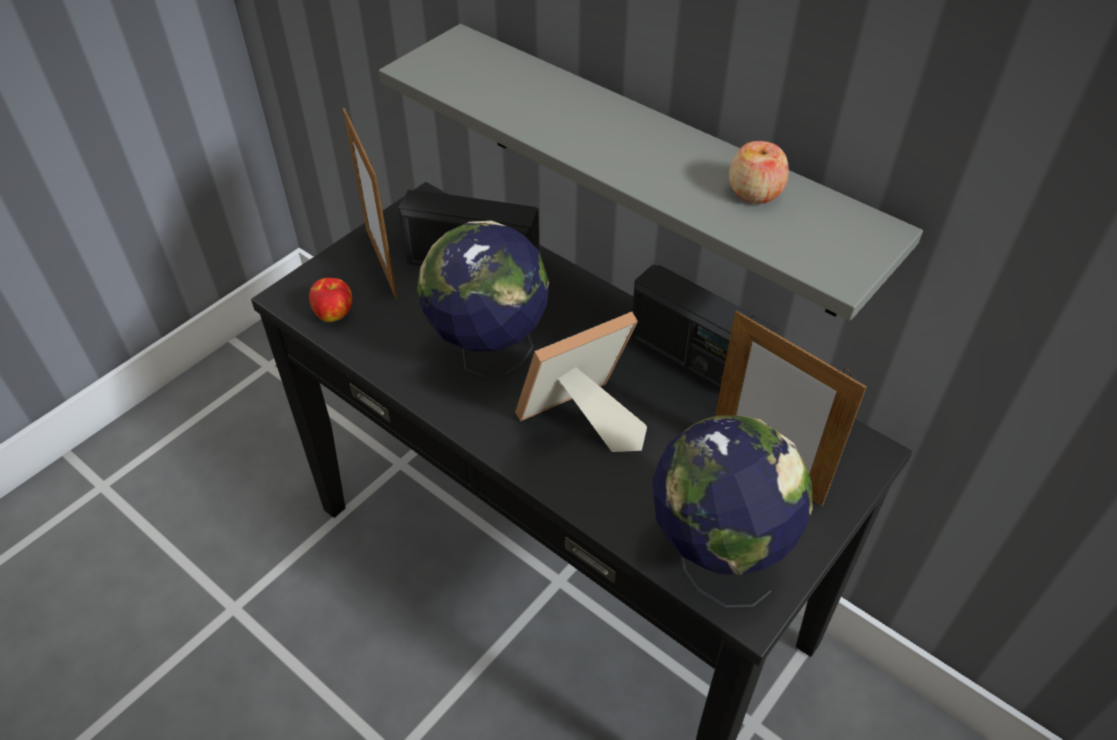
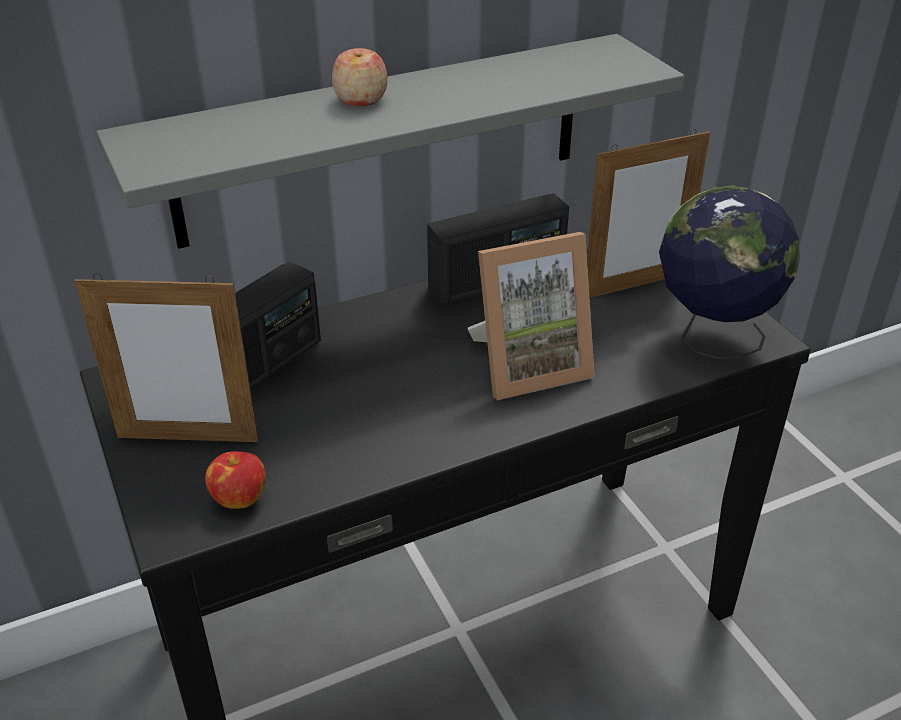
camera: 65 degrees left, 10 degrees down
globe [417,221,549,378] -> none
picture frame [515,312,647,452] -> picture frame turned 105 degrees counterclockwise [468,232,595,400]
apple [729,141,789,204] -> apple moved to [332,48,388,106]

